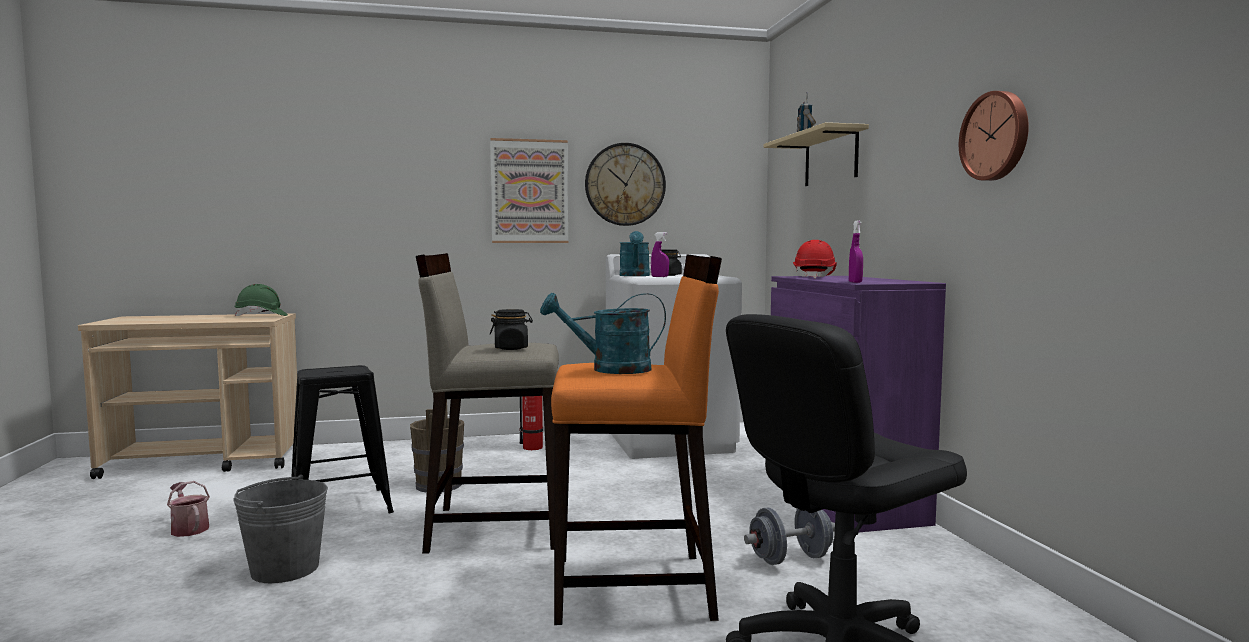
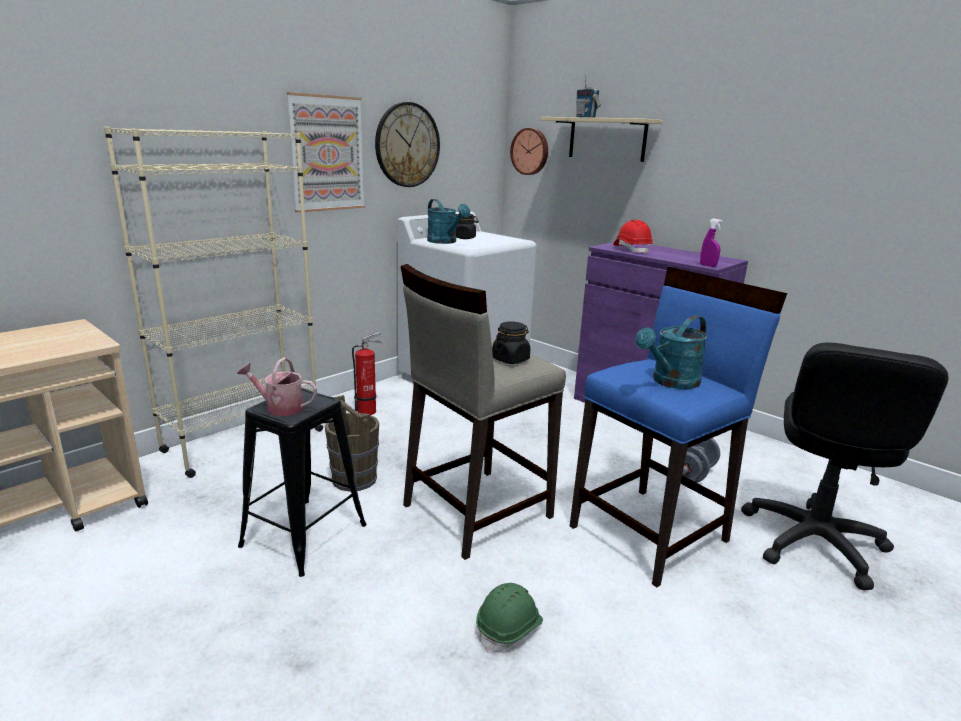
camera: 35 degrees left, 15 degrees up
watering can [167,481,210,537] -> watering can moved to [237,357,317,416]
grey bucket [233,475,328,583] -> none
green hard hat [234,284,288,316] -> green hard hat moved to [476,583,543,652]
orange stool [551,254,722,625] -> blue stool [570,267,787,588]
purple spray bottle [651,232,669,277] -> none
wall clock [959,91,1029,181] -> wall clock moved to [510,128,548,175]
none -> beige bookcase [104,126,323,478]

